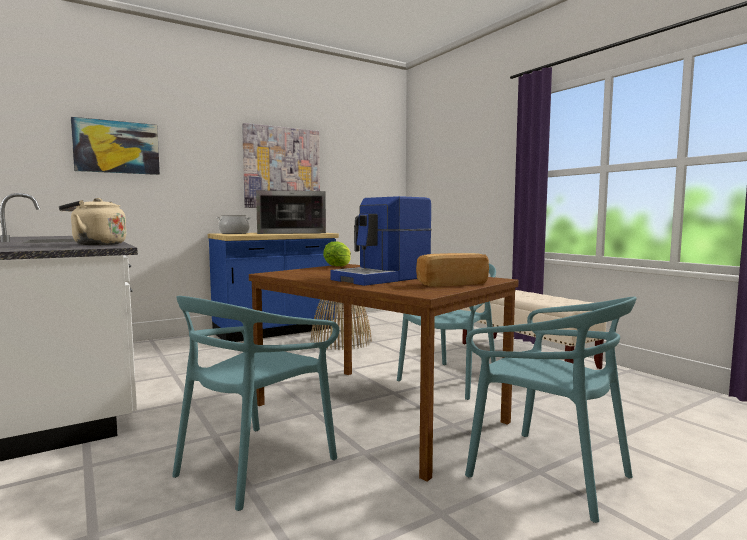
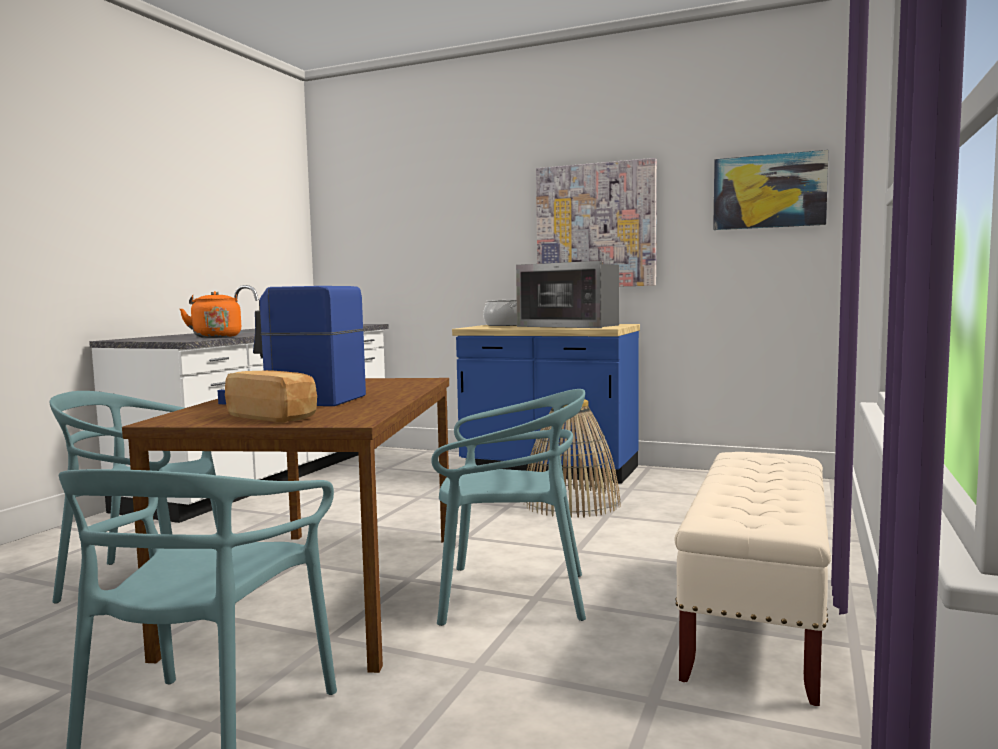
camera: 55 degrees right, 0 degrees up
beige kettle [59,198,126,245] -> orange kettle [179,291,241,338]
picture [71,117,160,175] -> picture moved to [713,150,828,230]
lettuce [323,241,351,267] -> none

